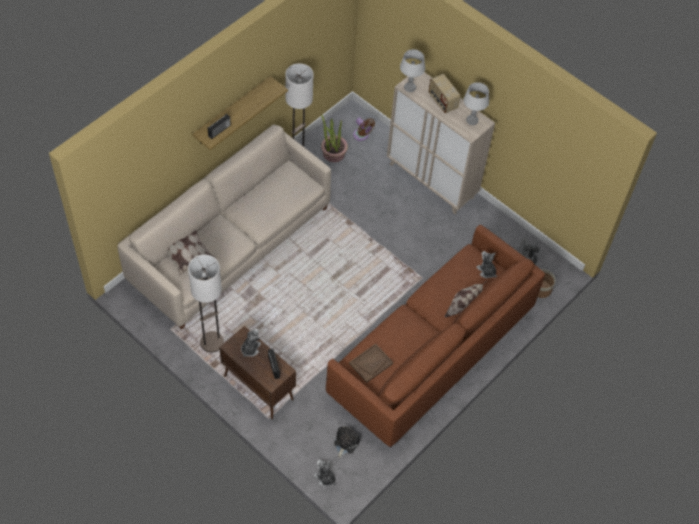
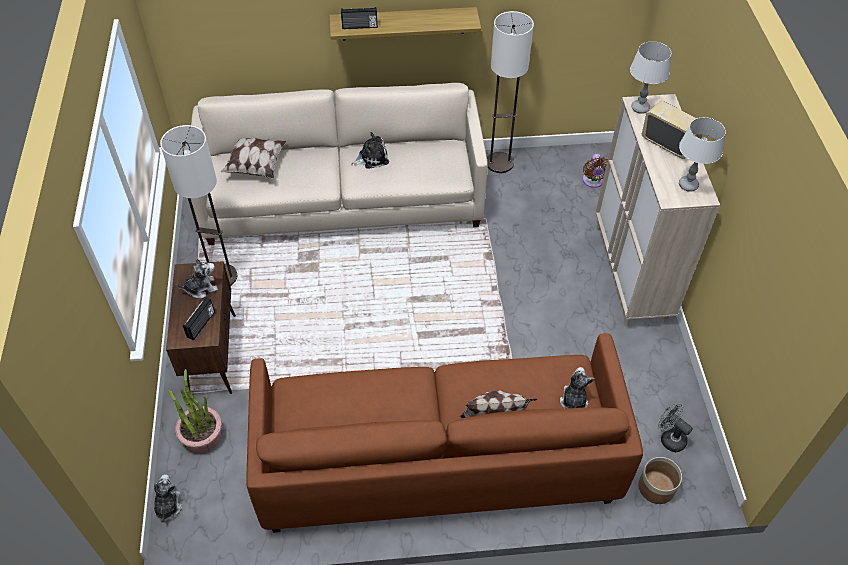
camera: 45 degrees right, 5 degrees down
potted plant [321,115,348,162] -> potted plant moved to [168,369,222,453]
plush toy [334,427,360,458] -> plush toy moved to [351,132,389,169]
brown tray [349,344,393,383] -> none
radio [429,74,461,113] -> radio turned 120 degrees clockwise [642,101,702,159]

